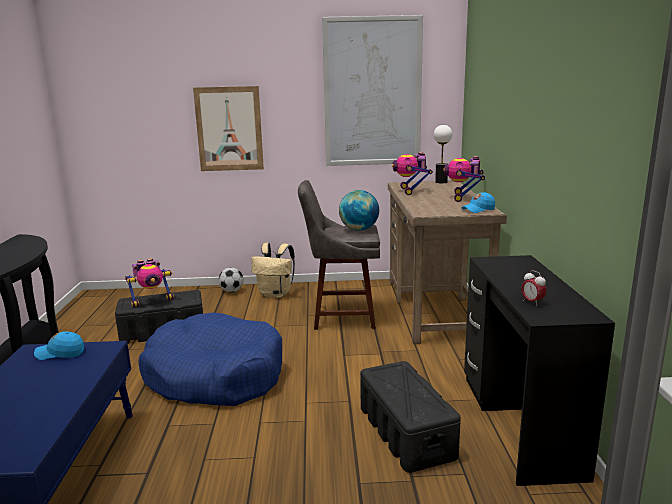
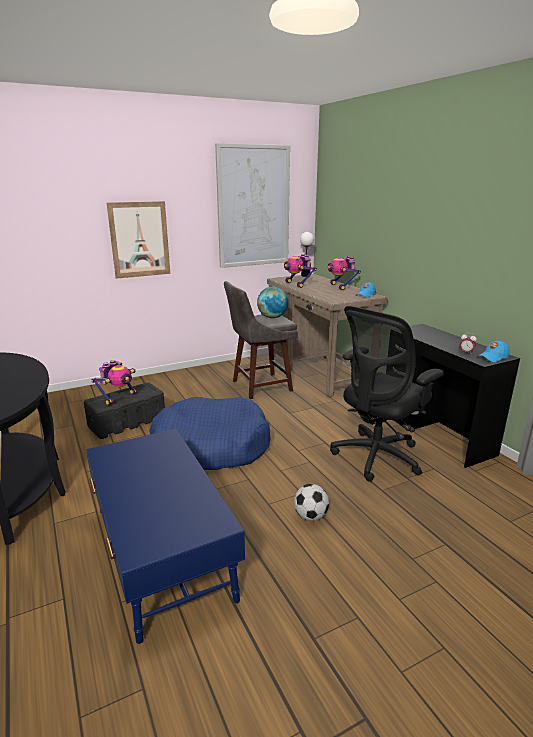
camera: 25 degrees left, 5 degrees up
blue cap [34,331,84,360] -> blue cap moved to [477,340,510,362]
football [219,267,243,292] -> football moved to [294,484,329,521]
beige backpack [251,243,295,298] -> none
black storage box [360,361,461,473] -> black office chair [330,306,444,482]

